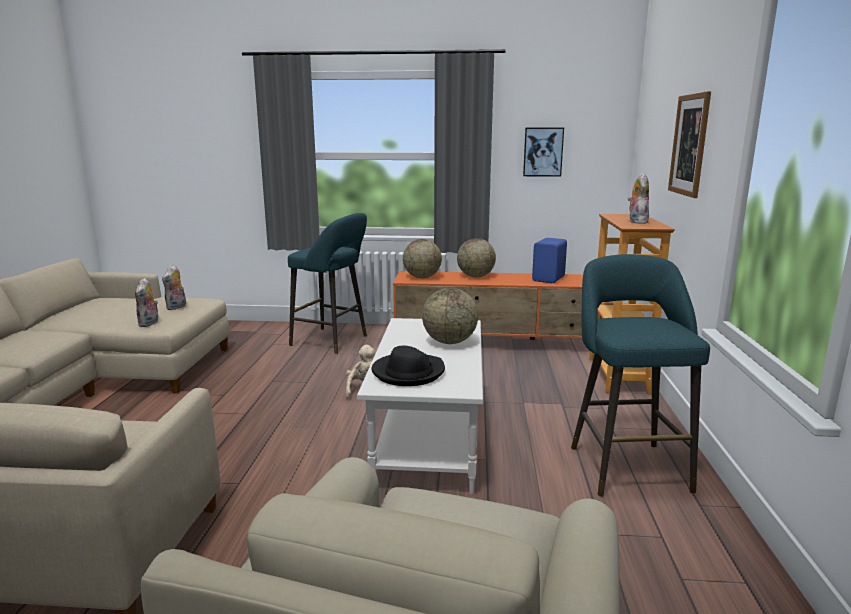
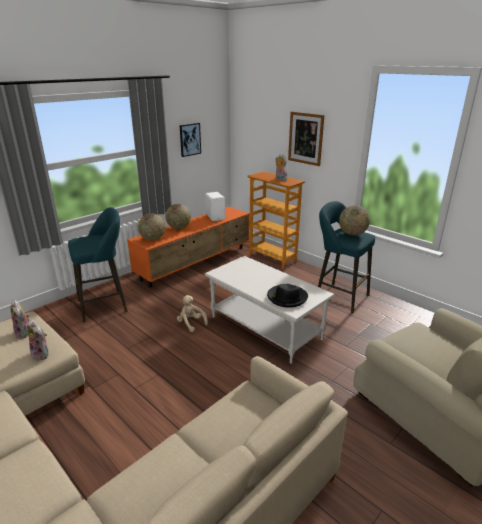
camera: 50 degrees left, 10 degrees up
globe [422,288,478,344] -> globe moved to [339,205,370,236]
blue speaker [532,238,567,283] -> white speaker [205,192,225,221]

